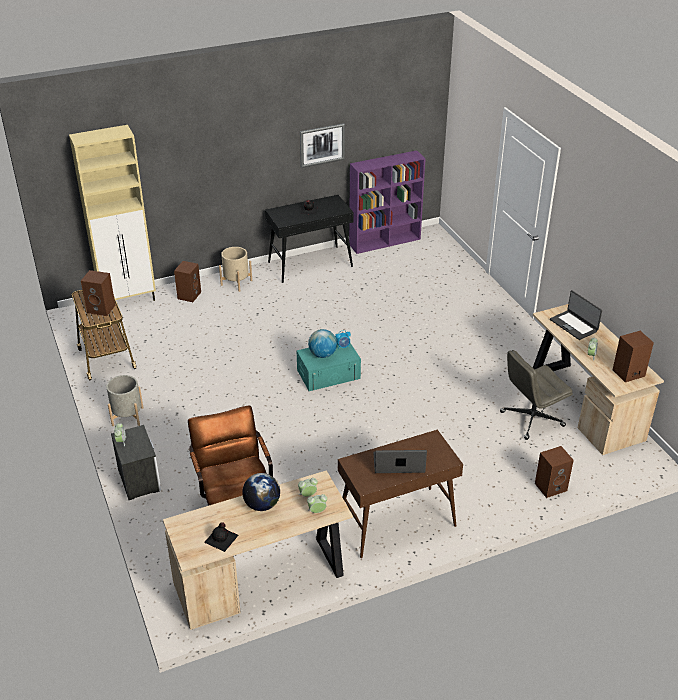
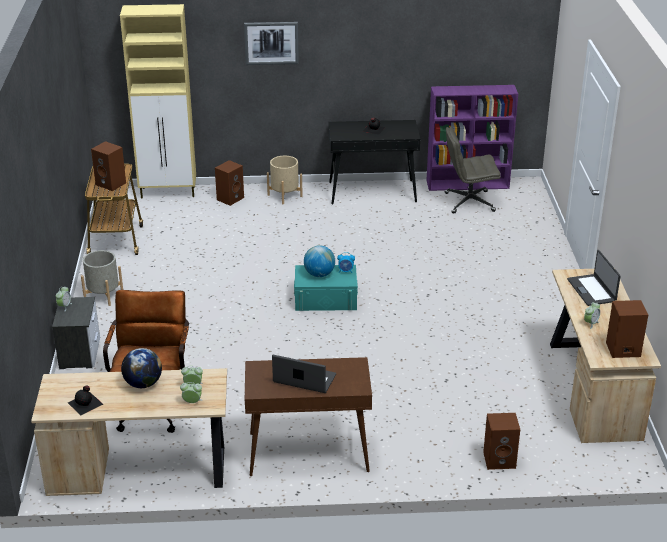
camera: 20 degrees right, 5 degrees down
picture [300,123,345,168] -> picture moved to [244,22,299,65]
grey office chair [500,350,573,440] -> grey office chair moved to [445,127,501,214]

